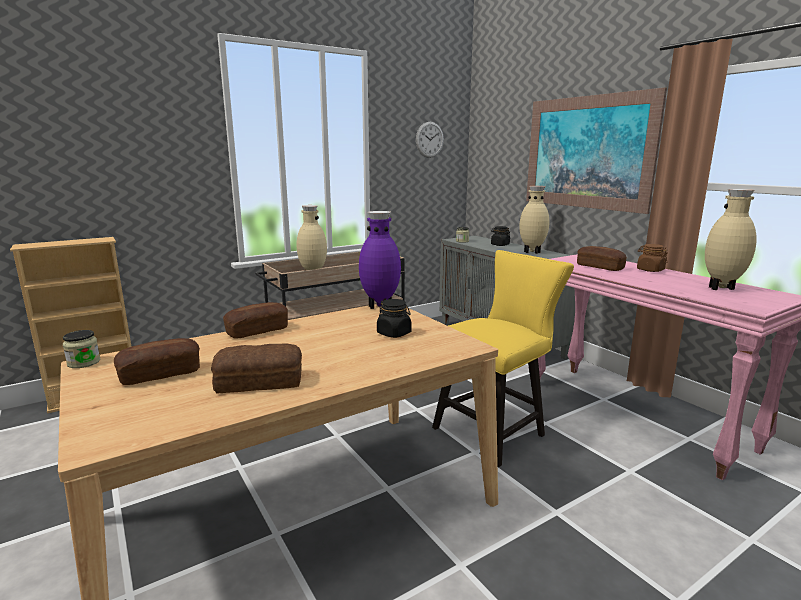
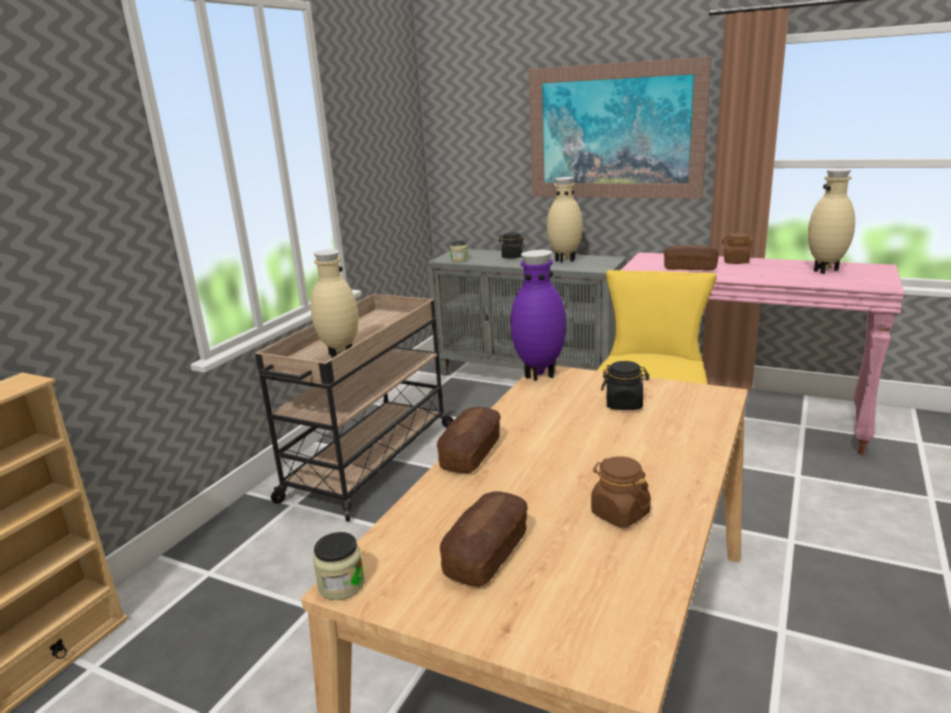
camera: 30 degrees left, 5 degrees up
bread [211,343,302,394] -> brown jar [591,456,651,527]
wall clock [416,122,444,158] -> none

